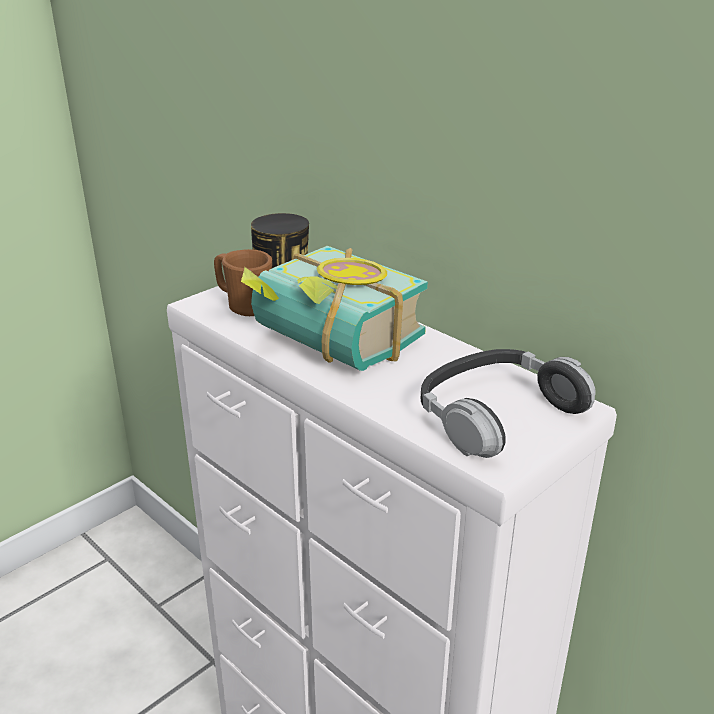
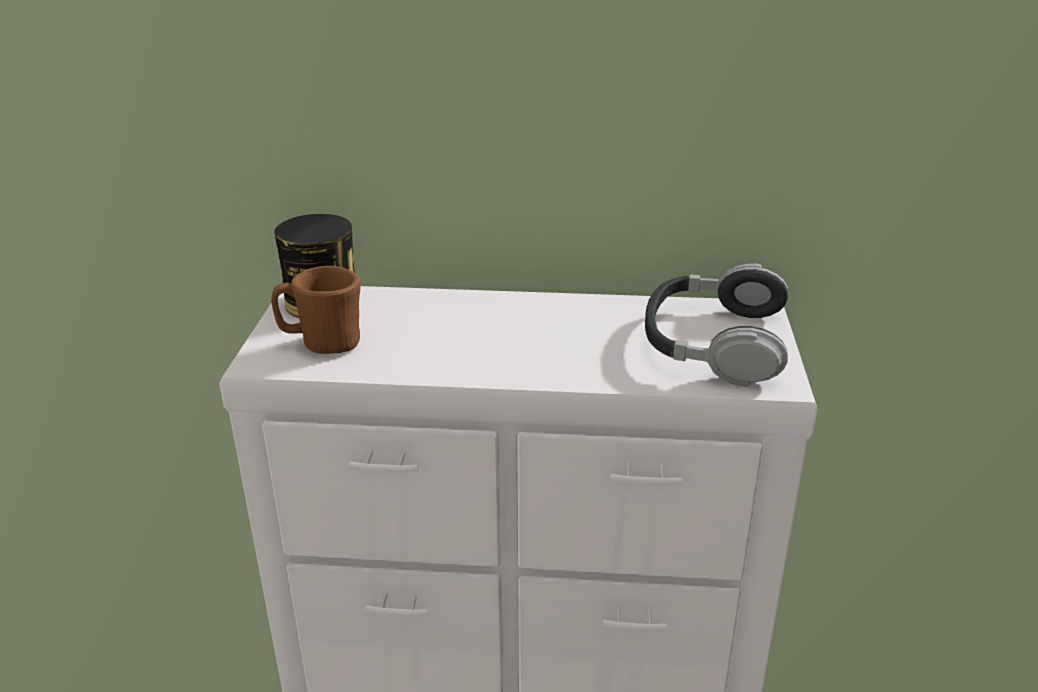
camera: 40 degrees left, 0 degrees up
book [241,246,428,371] -> none

